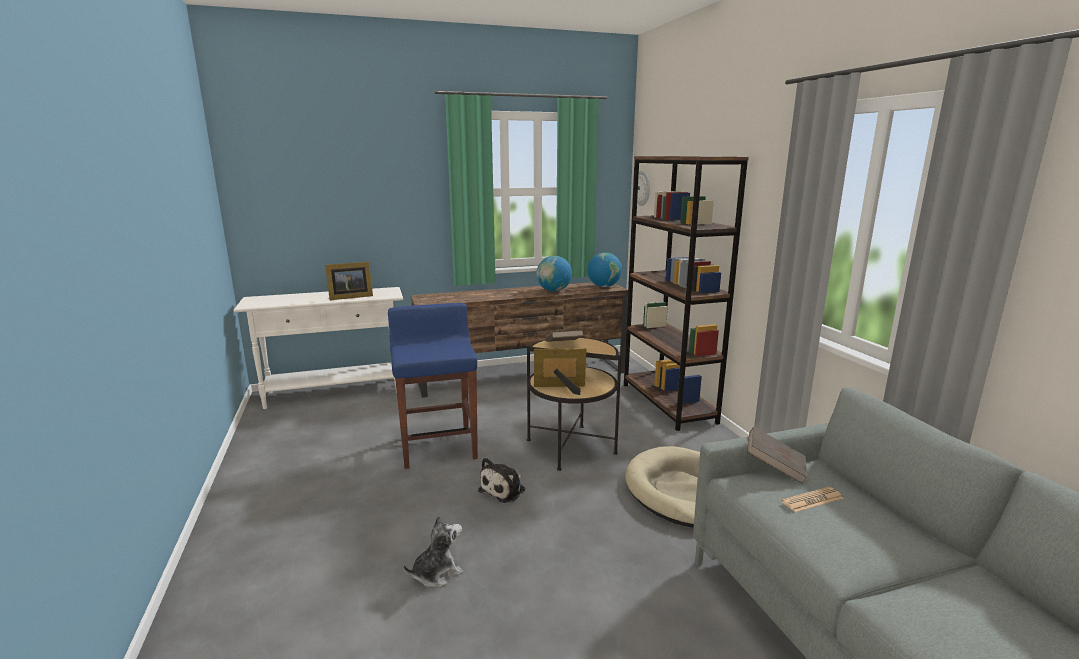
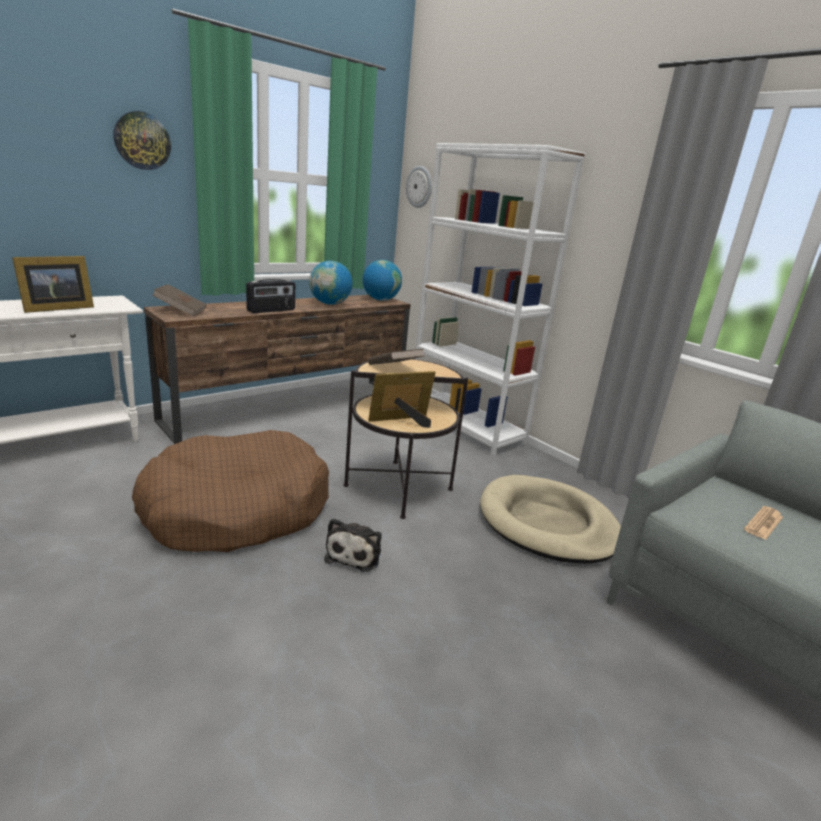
camera: 25 degrees left, 5 degrees up
blue stool [388,303,478,469] -> brown dog bed [132,430,329,552]
plush toy [403,515,463,588] -> none
brown bookcase [624,156,749,431] -> white bookcase [415,143,586,456]
brown book [747,427,807,484] -> brown book moved to [152,284,207,316]
none -> wall clock [113,111,171,170]
none -> radio [246,279,295,313]

